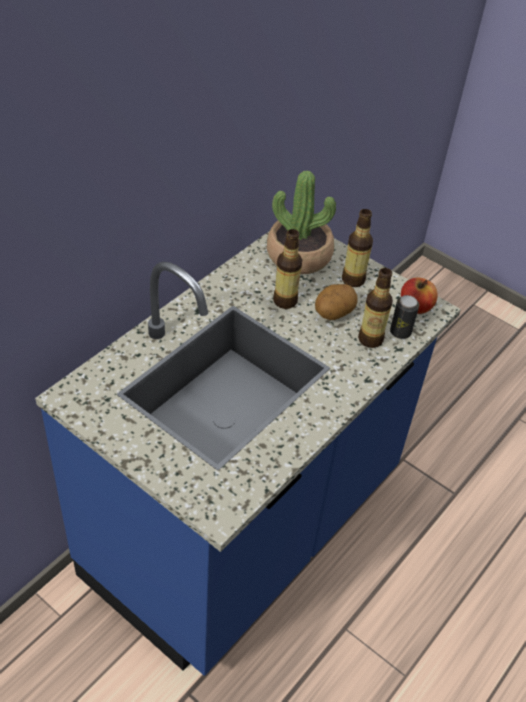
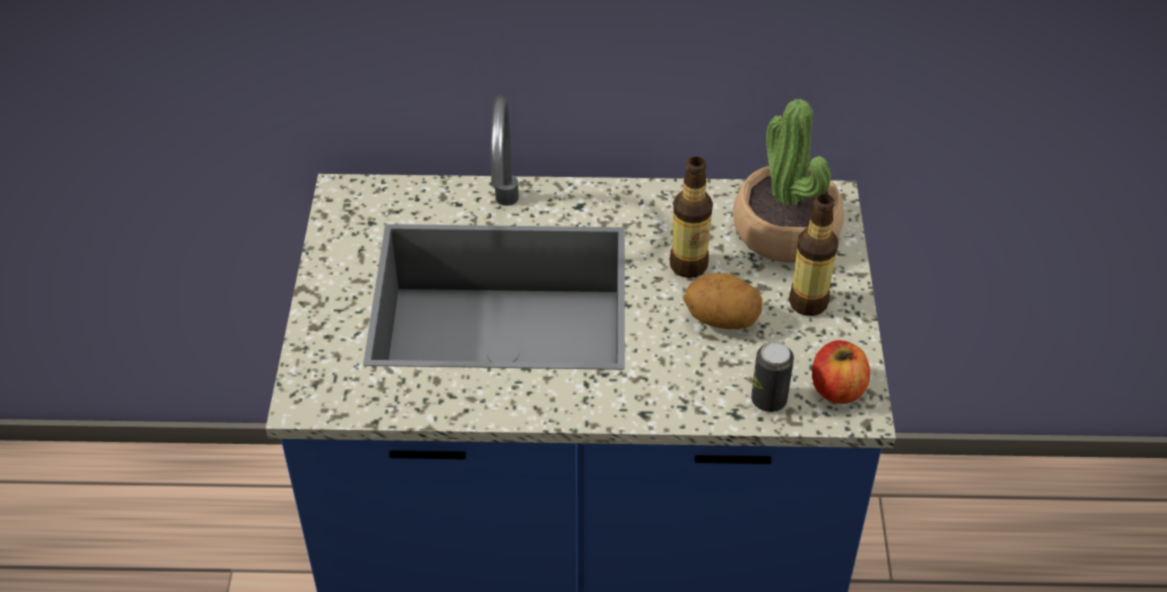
camera: 55 degrees right, 0 degrees up
bottle [358,268,393,348] -> none

